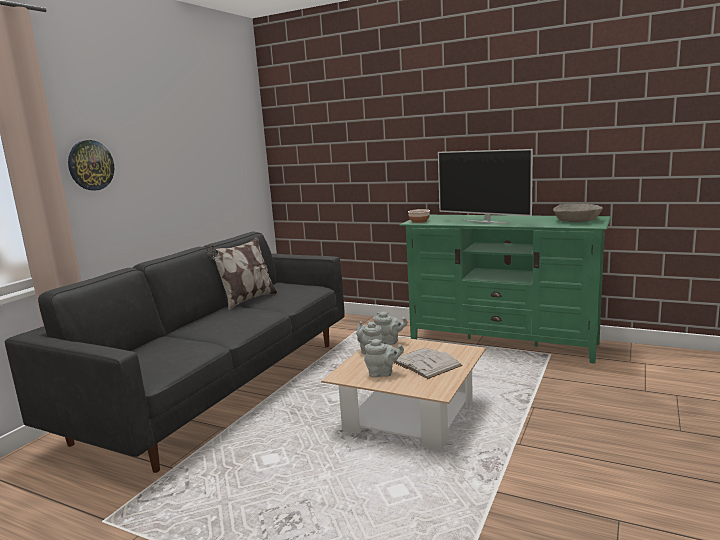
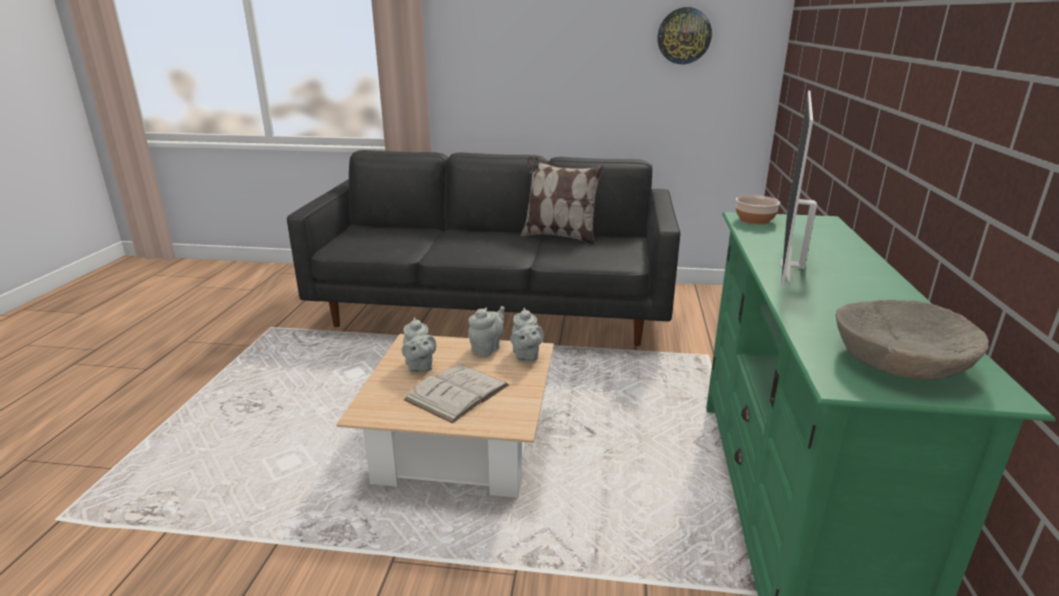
camera: 70 degrees right, 10 degrees up
wall clock [68,140,114,191] -> wall clock moved to [658,7,712,64]

